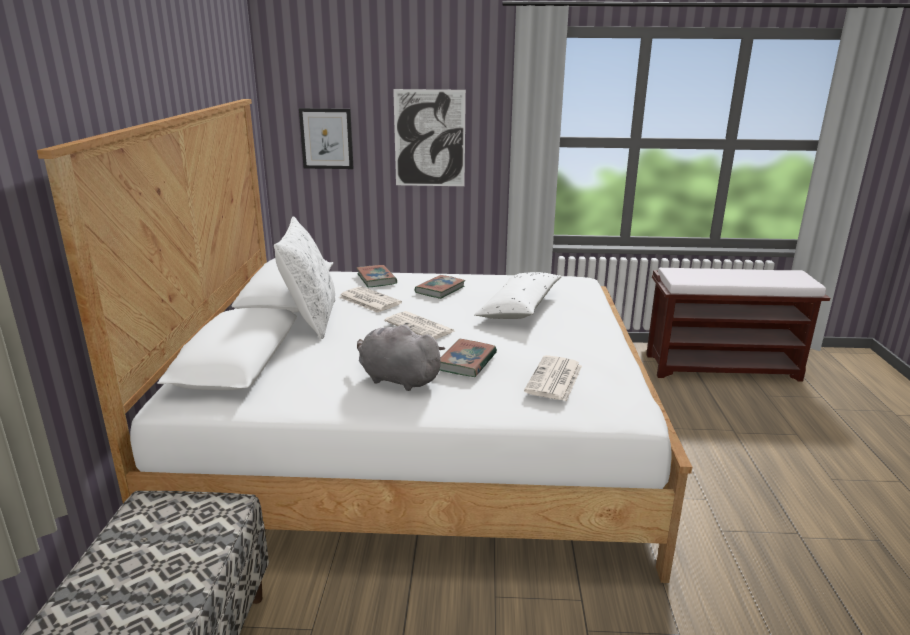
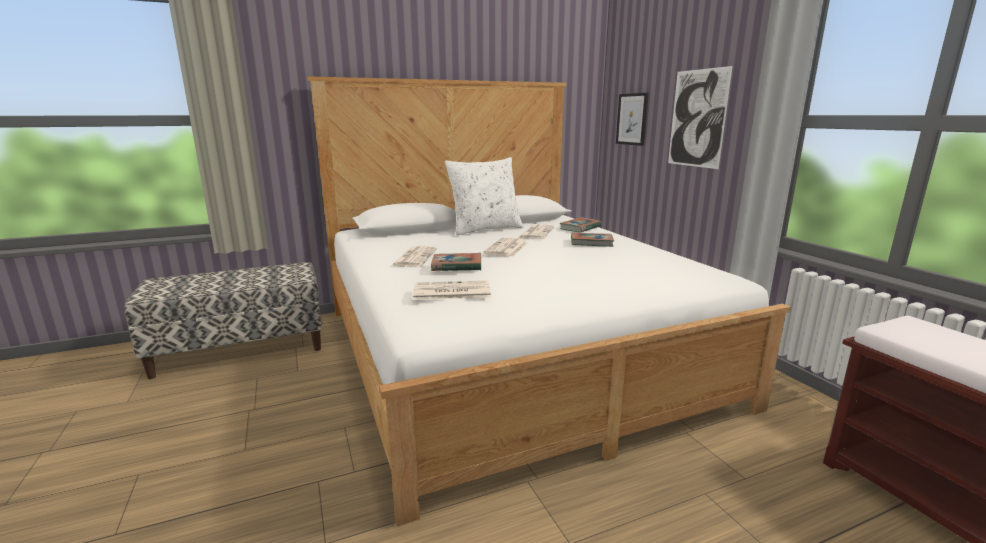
camera: 65 degrees right, 5 degrees down
grey plush toy [357,324,445,391] -> newspaper [391,246,437,267]
white pillow [474,272,562,319] -> none

